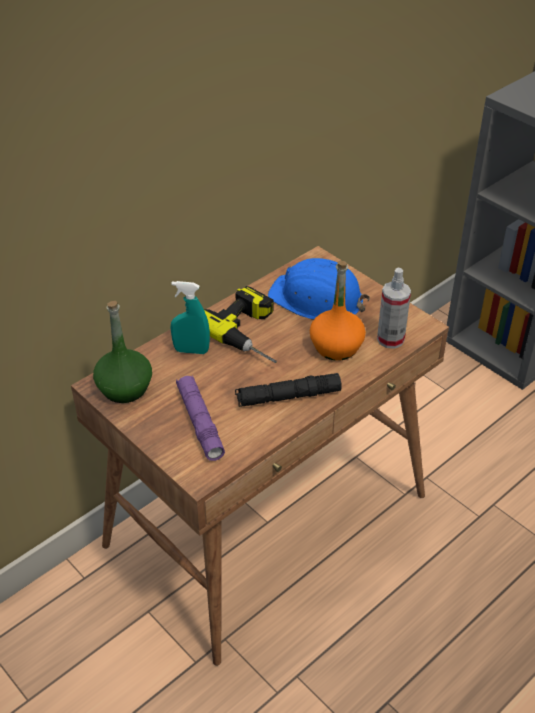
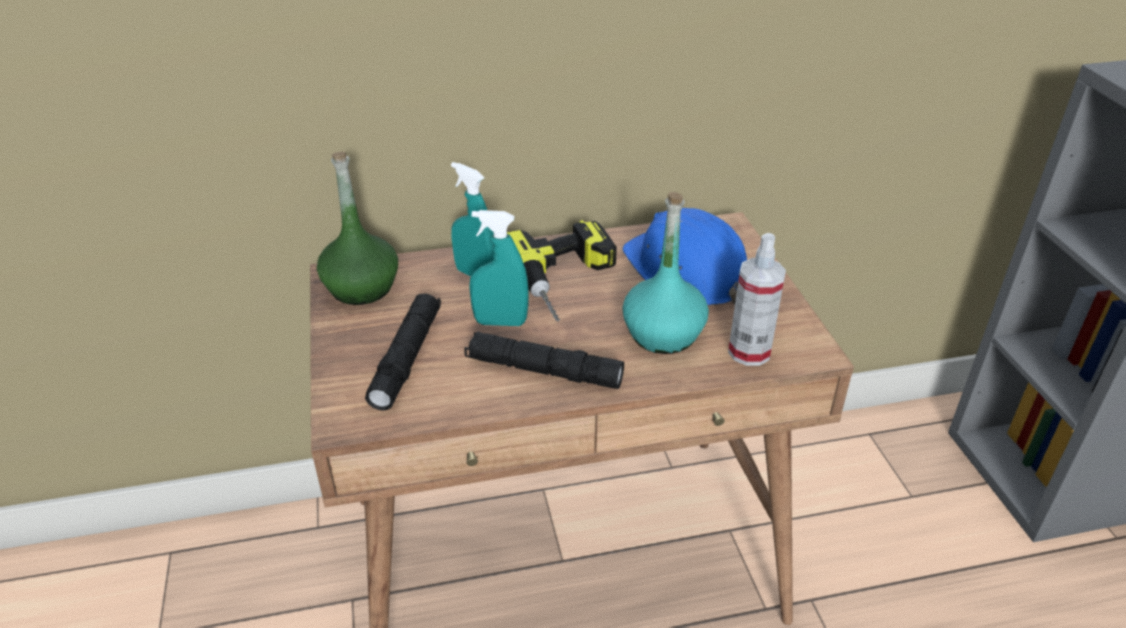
camera: 30 degrees right, 5 degrees down
purple flashlight [176,375,225,461] -> black flashlight [365,294,441,411]
orange bottle [310,260,366,361] -> turquoise bottle [622,192,709,354]
none -> turquoise spray bottle [469,210,528,326]

